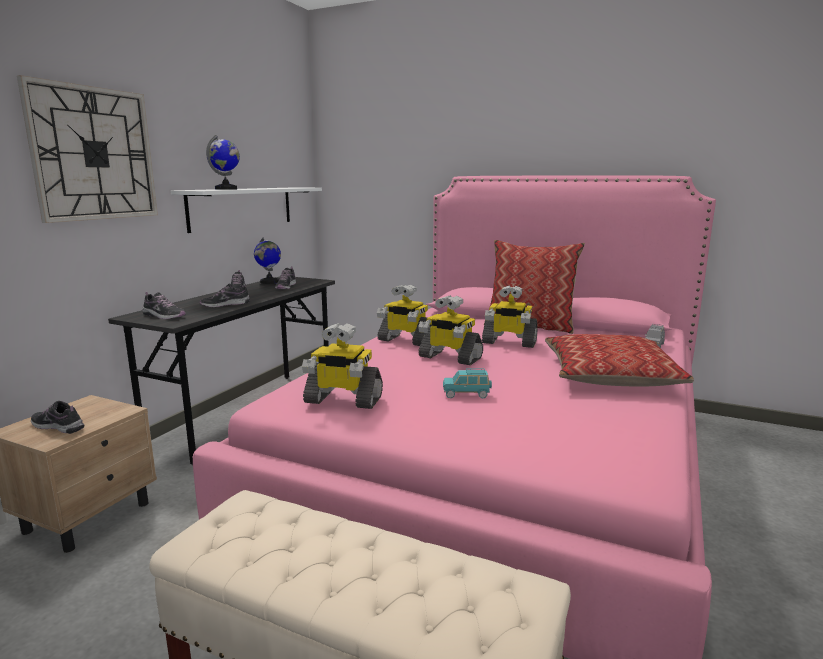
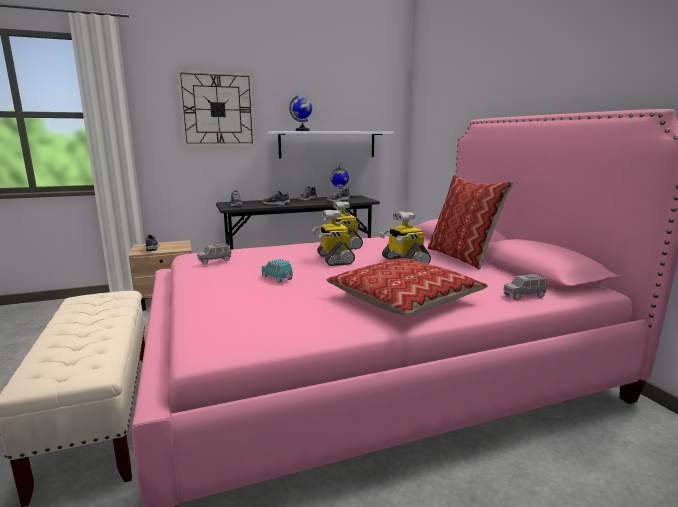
camera: 45 degrees right, 0 degrees up
toy robot [302,323,383,409] -> grey toy car [197,242,231,265]

